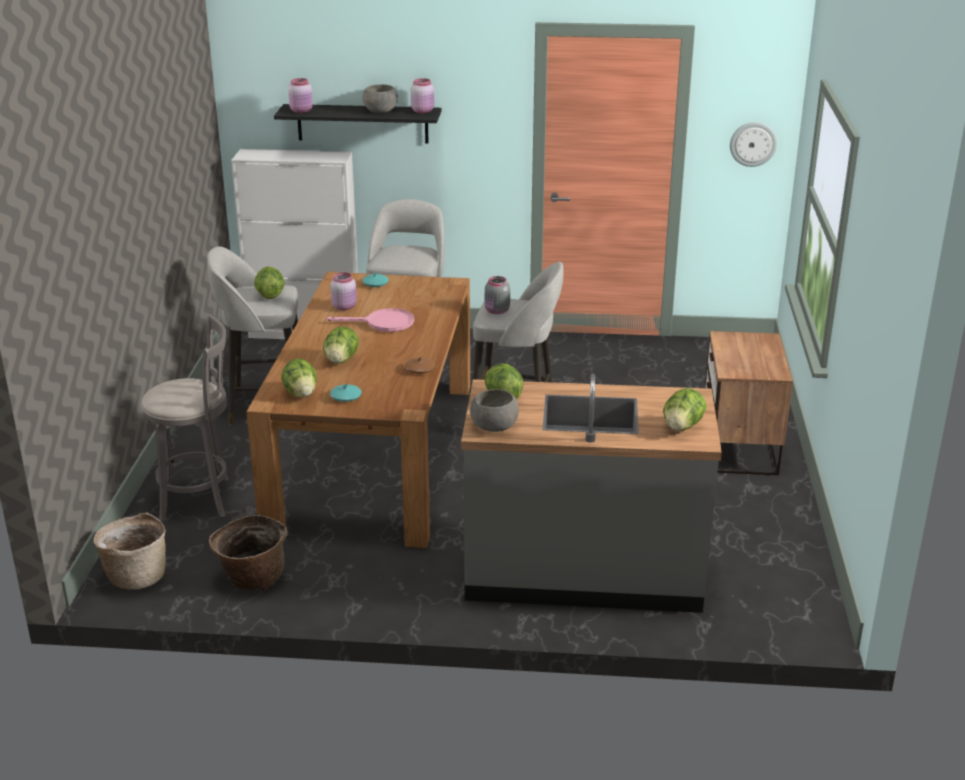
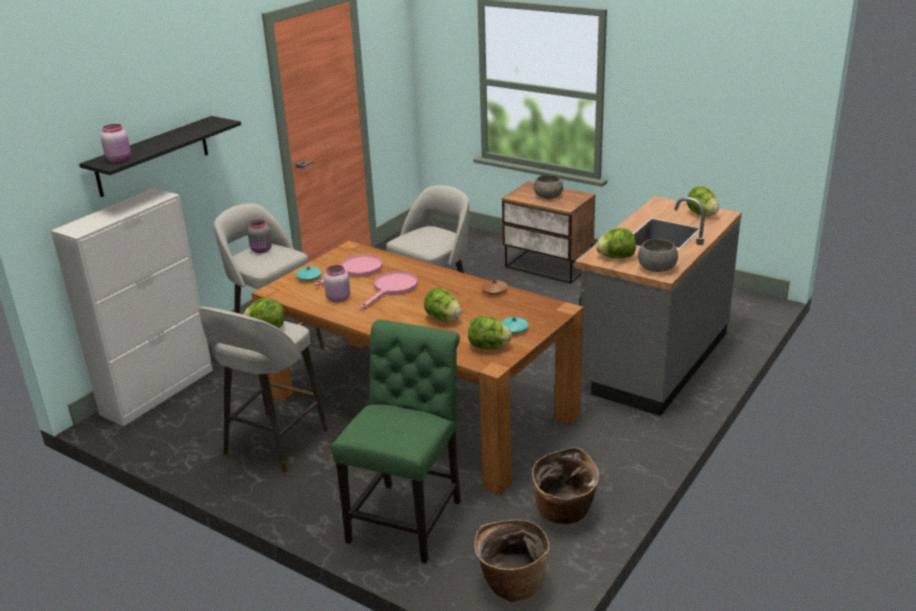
camera: 60 degrees left, 0 degrees up
grey stool [141,315,229,522] -> green chair [331,320,461,563]
grey bowl [362,84,398,113] -> grey bowl moved to [534,175,563,199]
pink jar [411,78,434,113] -> none
grey jar [485,276,510,314] -> grey jar moved to [247,220,272,253]
wall clock [730,122,777,167] -> none
none -> pink frying pan [315,254,383,286]

